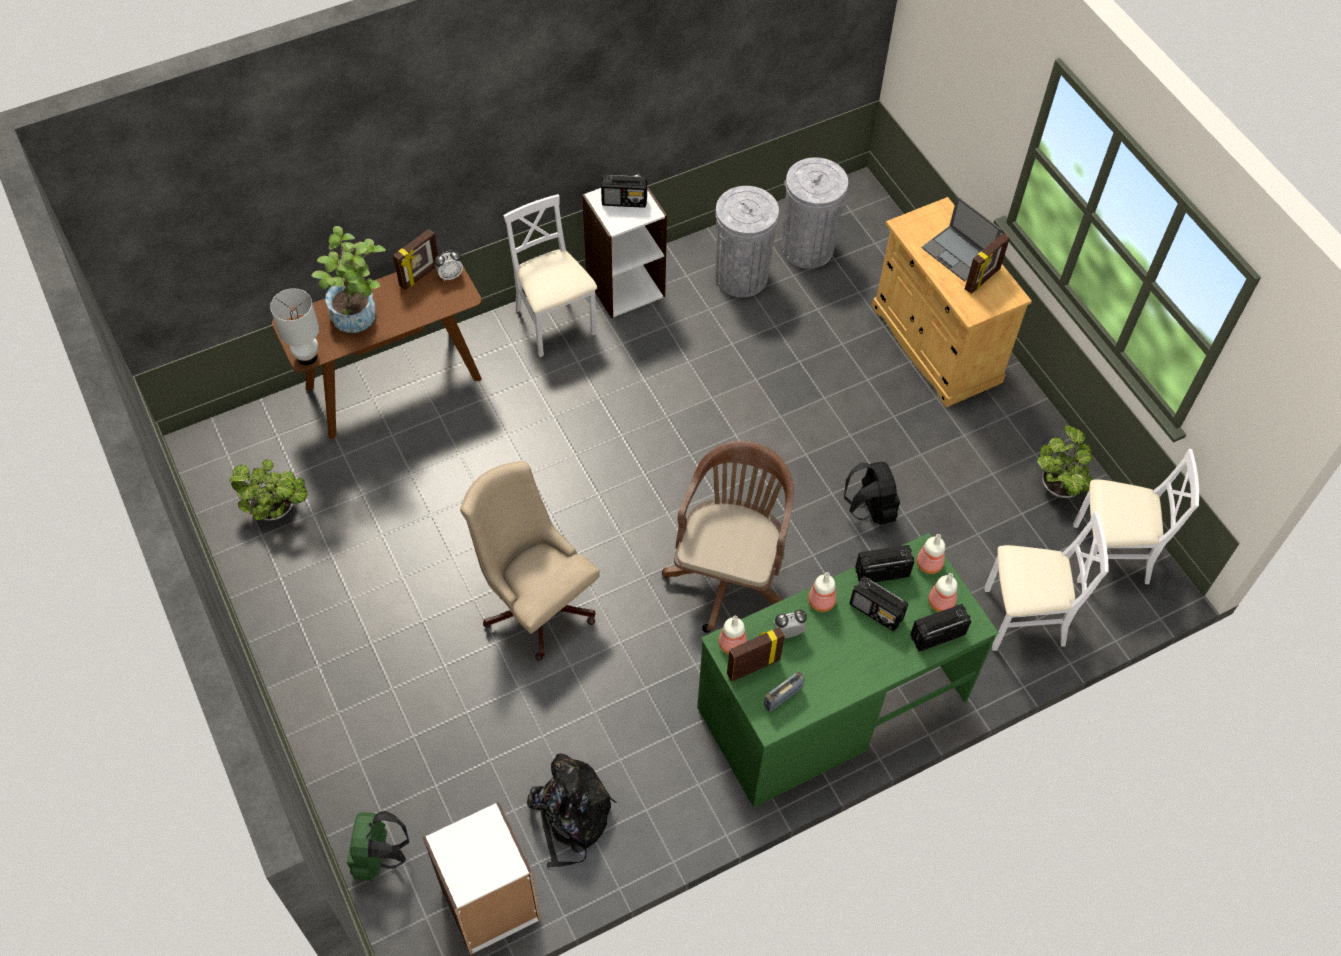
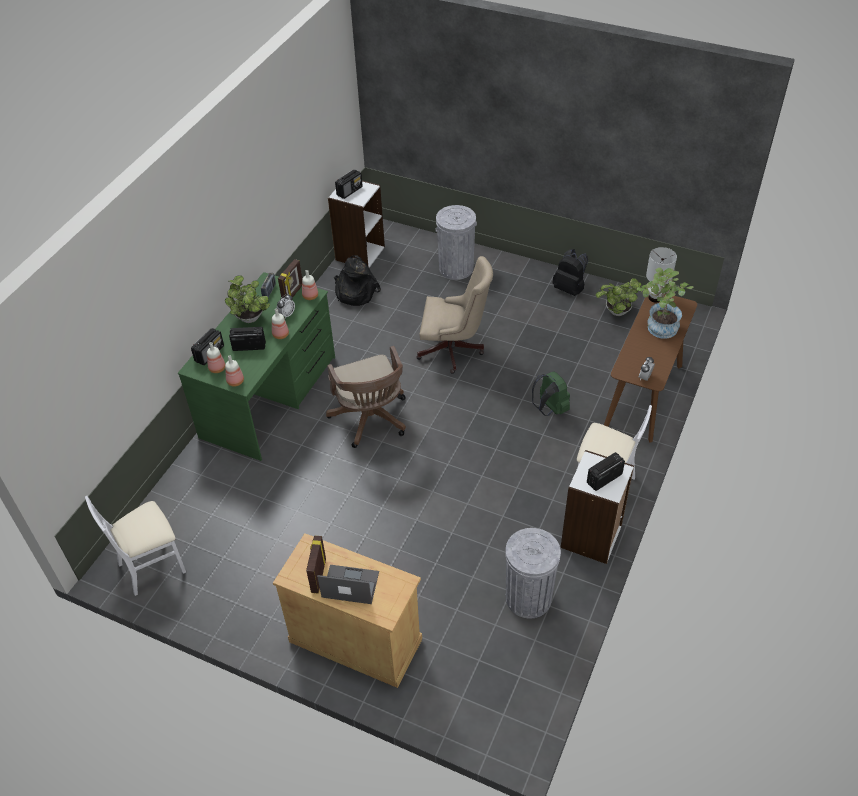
camera: 145 degrees right, 10 degrees down
green backpack [347,811,409,881] -> green backpack moved to [532,371,570,416]
picture frame [393,229,438,290] -> none
grey trash can [781,157,848,269] -> grey trash can moved to [435,205,477,280]
black backpack [844,462,900,525] -> black backpack moved to [552,249,588,296]
radio [855,545,914,582] -> radio moved to [335,170,363,199]
white chair [984,511,1109,651] -> none
potted plant [1037,425,1092,498] -> potted plant moved to [225,275,270,323]

